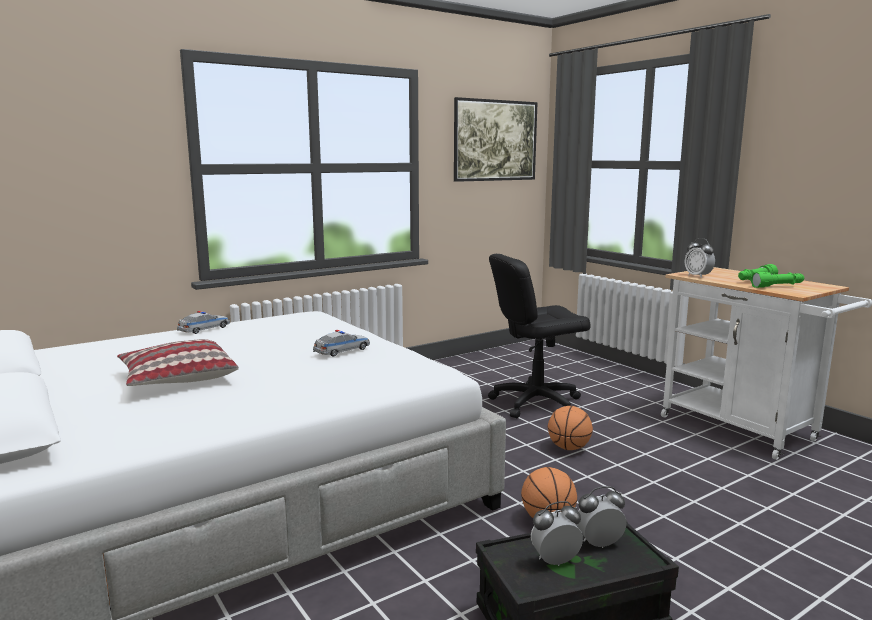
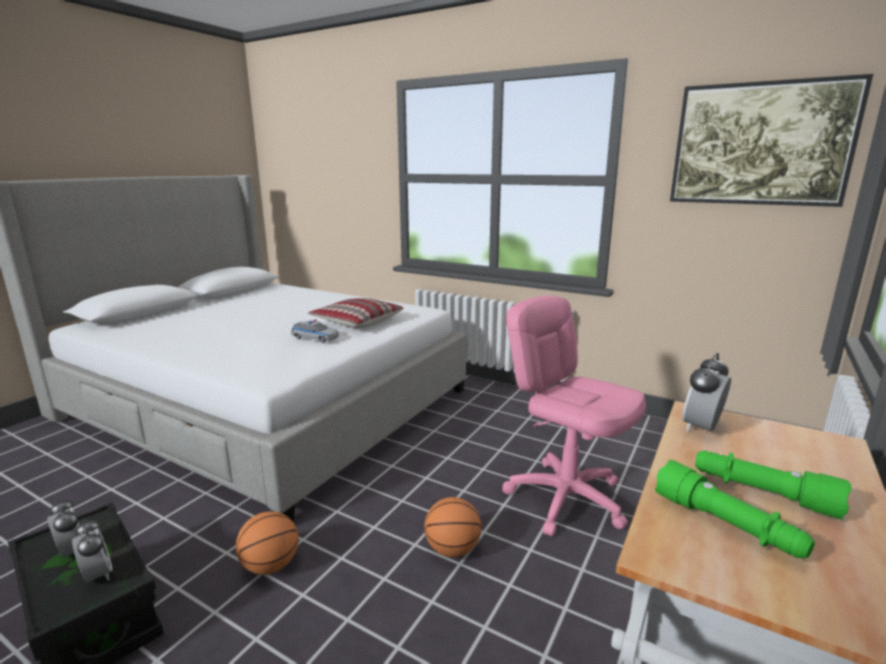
camera: 65 degrees right, 5 degrees up
pillow [117,339,239,386] -> pillow moved to [308,298,404,328]
toy car [177,311,230,334] -> none
black office chair [488,254,591,418] -> pink office chair [502,295,646,536]

